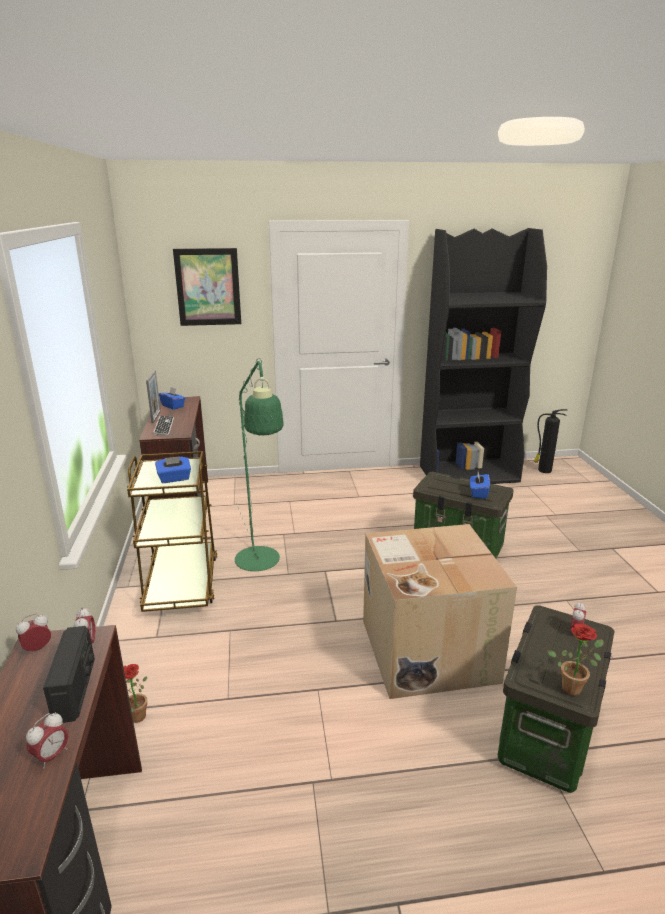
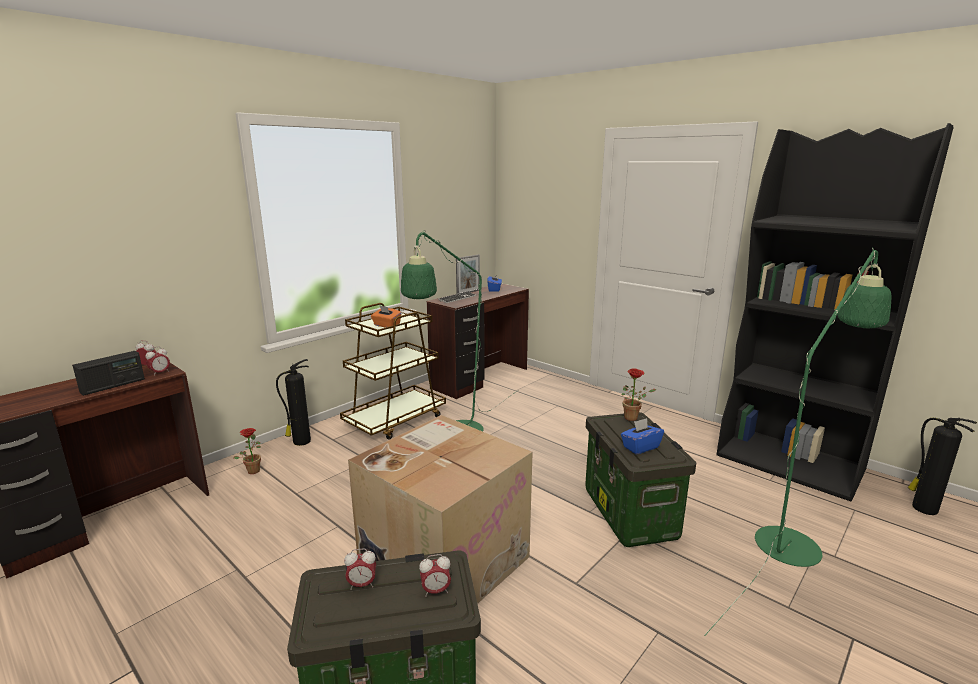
camera: 50 degrees right, 5 degrees down
alarm clock [26,712,68,768] -> alarm clock moved to [344,548,376,590]
blue tissue box [155,456,191,483] -> orange tissue box [371,305,402,328]
picture [173,248,241,326] -> none
potted plant [547,624,604,696] -> potted plant moved to [621,368,657,421]
none -> fire extinguisher [276,359,311,446]
none -> green floor lamp [704,247,892,636]

